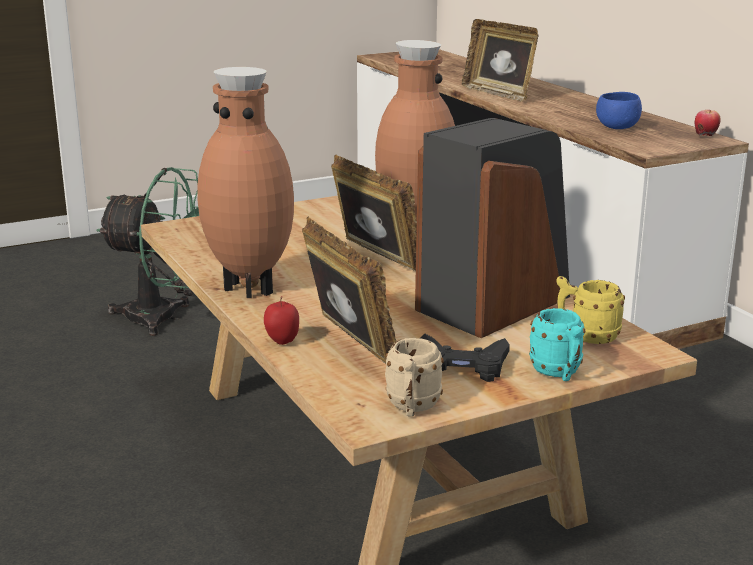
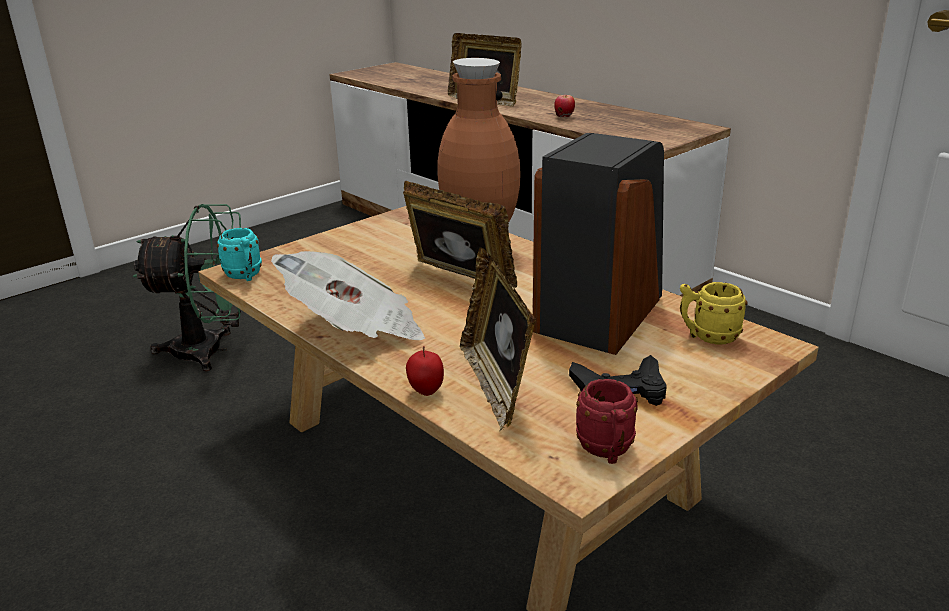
camera: 15 degrees left, 5 degrees up
brown vase [197,67,294,298] -> newspaper [271,251,425,340]
picture frame [302,216,396,364] -> picture frame turned 150 degrees counterclockwise [460,247,536,431]
beige mug [385,338,444,417] -> red mug [576,379,638,464]
turquoise mug [529,308,585,381] -> turquoise mug moved to [217,228,262,281]
blue bowl [596,92,642,129] -> none
apple [695,110,721,136] -> apple moved to [554,95,575,117]

